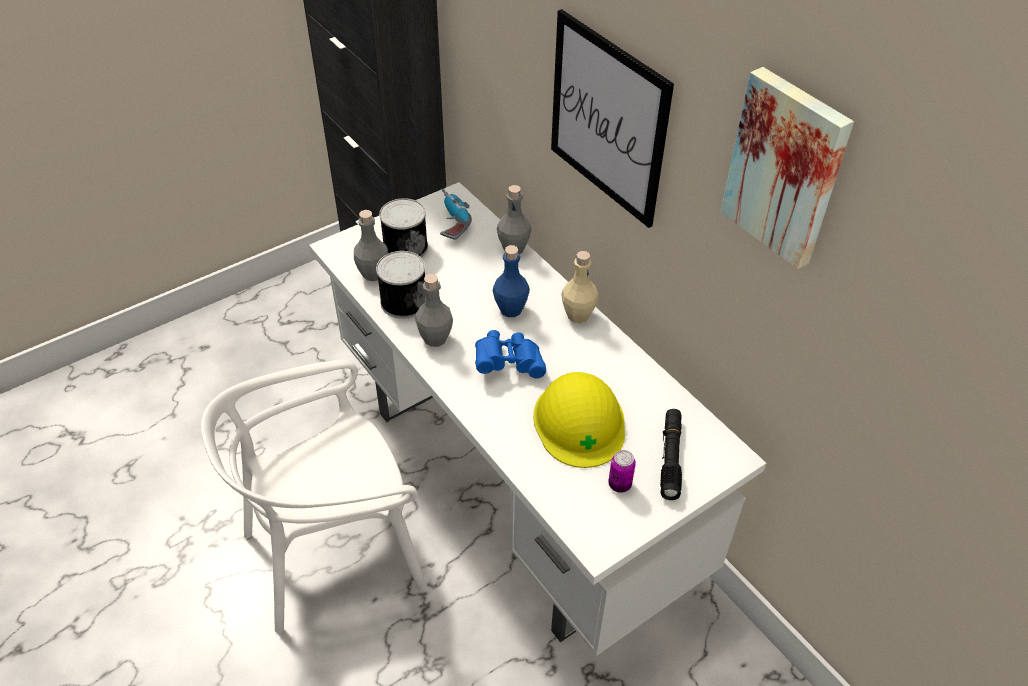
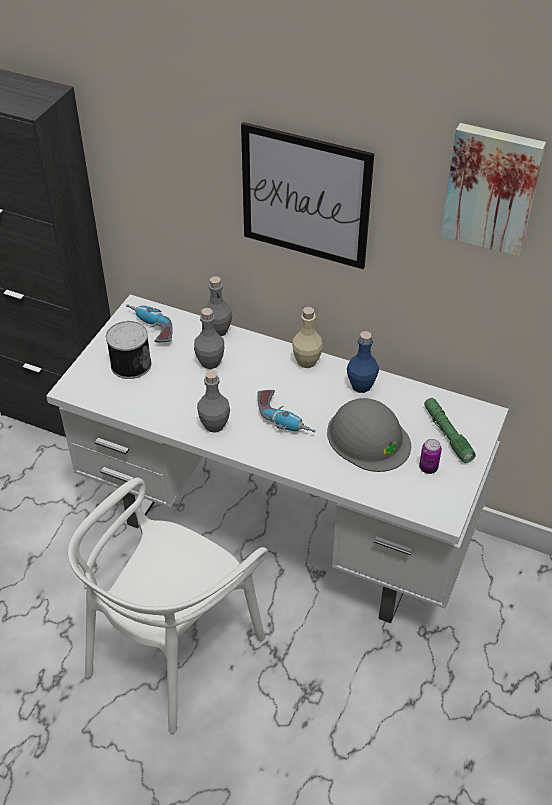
camera: 30 degrees left, 0 degrees up
grey bottle [354,210,388,281] -> grey bottle moved to [194,308,224,369]
can [376,251,425,319] -> none
blue binoculars [475,330,546,378] -> power drill [257,390,316,433]
blue bottle [493,245,530,317] -> blue bottle moved to [347,331,379,393]
yellow hard hat [533,372,625,468] -> grey hard hat [327,398,411,472]
black flashlight [660,409,682,500] -> green flashlight [424,398,476,463]

